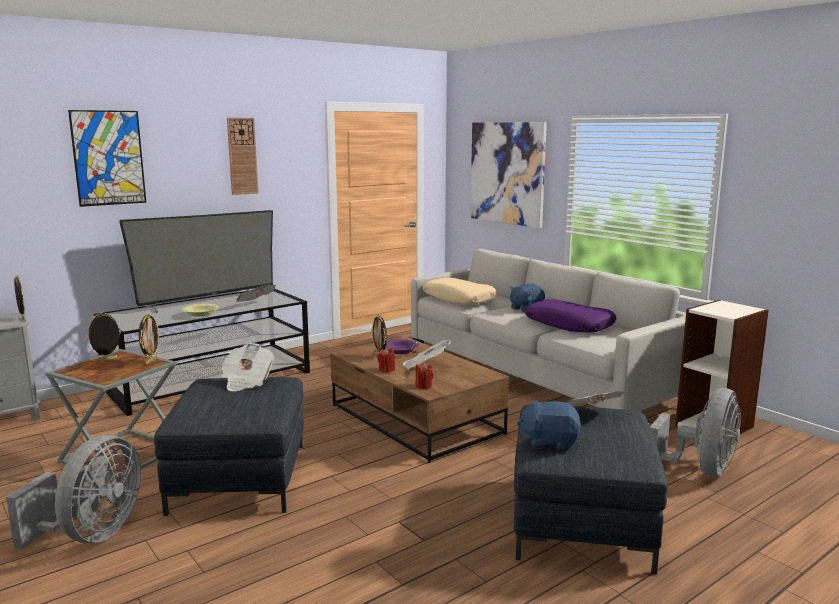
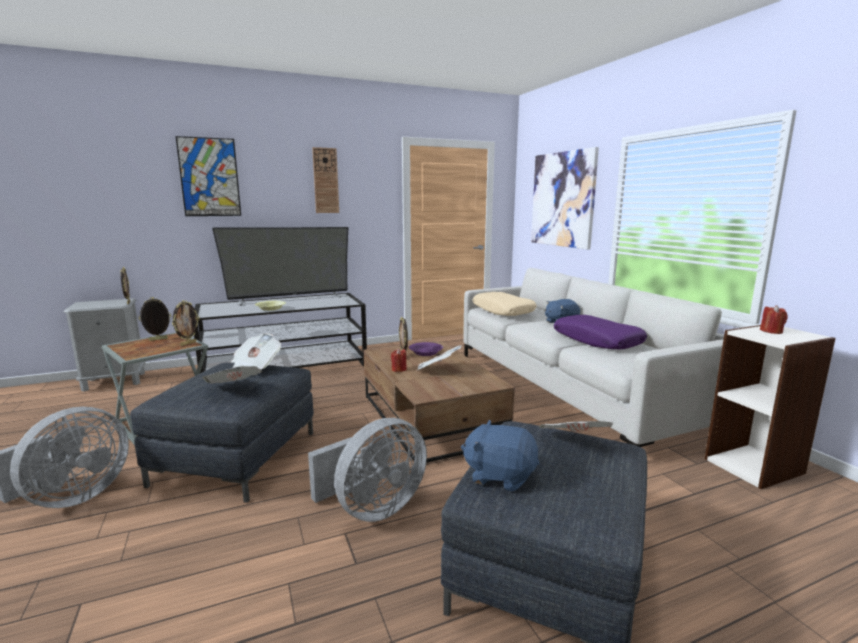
camera: 15 degrees right, 0 degrees up
newspaper [236,284,276,302] -> newspaper moved to [202,366,263,384]
red candle [415,363,433,389] -> red candle moved to [760,305,788,334]
grey fan [650,388,741,476] -> grey fan moved to [308,418,427,522]

